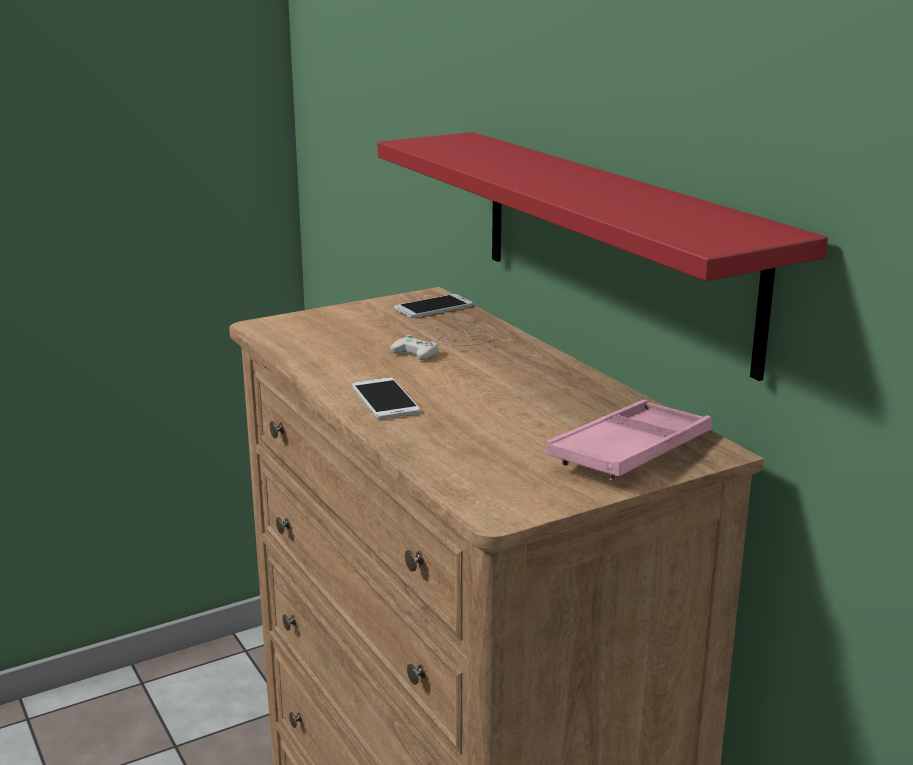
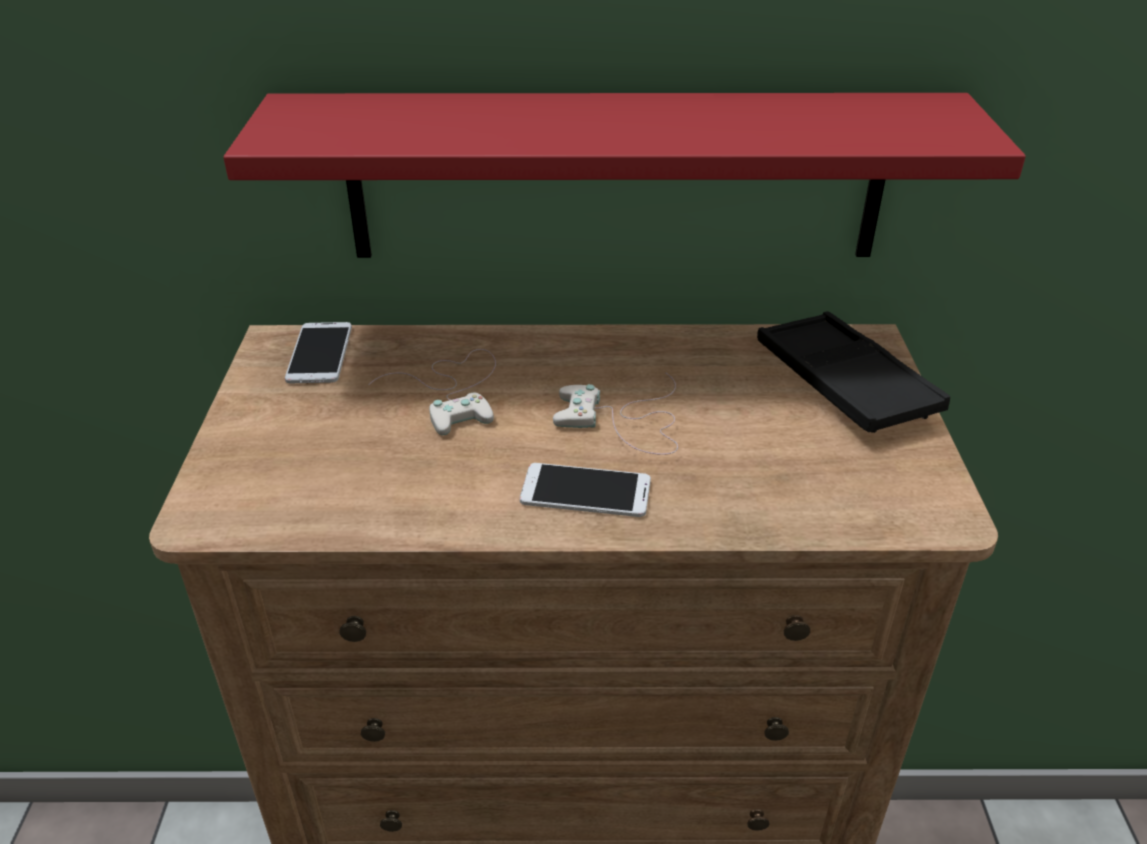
camera: 60 degrees left, 15 degrees up
pink tray [546,400,712,481] -> black tray [757,312,950,433]
none -> white game controller [553,373,678,455]

